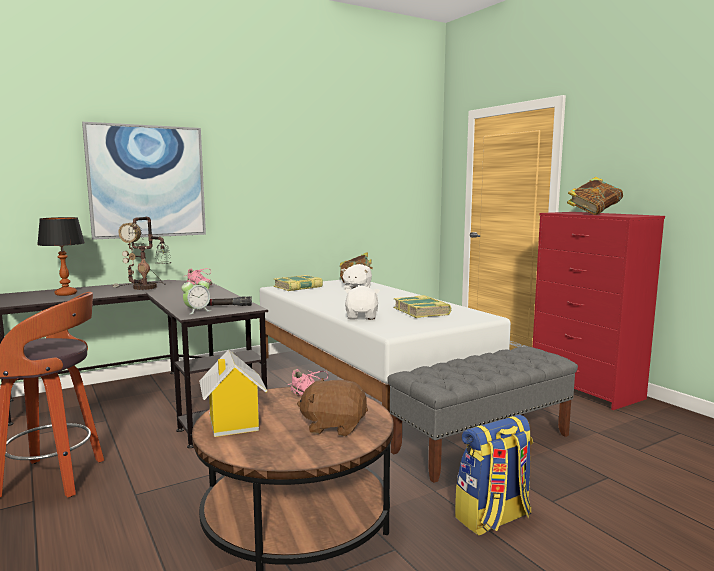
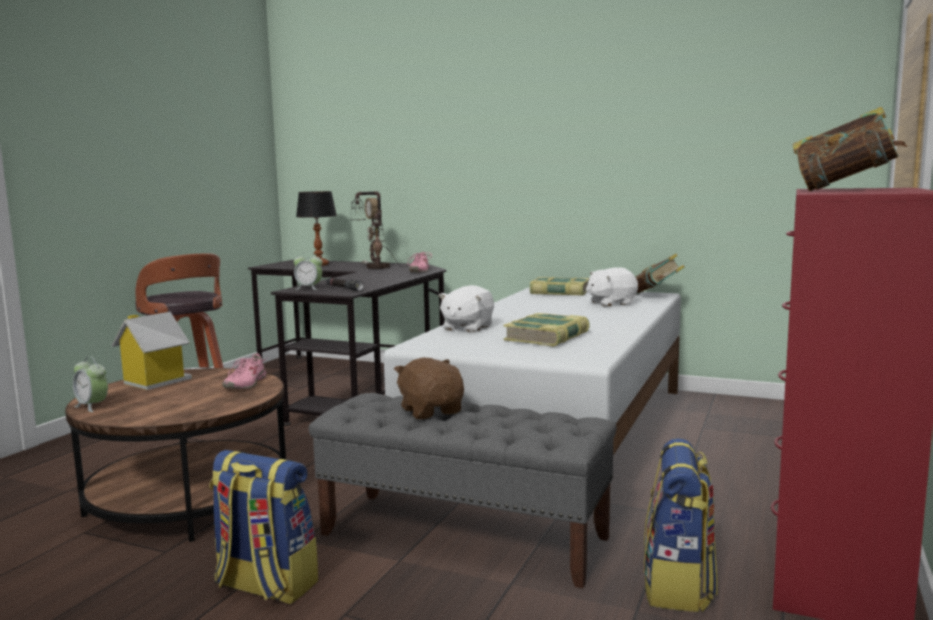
camera: 55 degrees right, 0 degrees up
picture [82,122,206,240] -> none
brown plush toy [297,378,368,436] -> brown plush toy moved to [394,357,464,419]
white plush toy [345,286,380,320] -> white plush toy turned 150 degrees clockwise [438,285,494,333]
none -> alarm clock [73,356,108,412]
none -> backpack [644,439,718,612]

